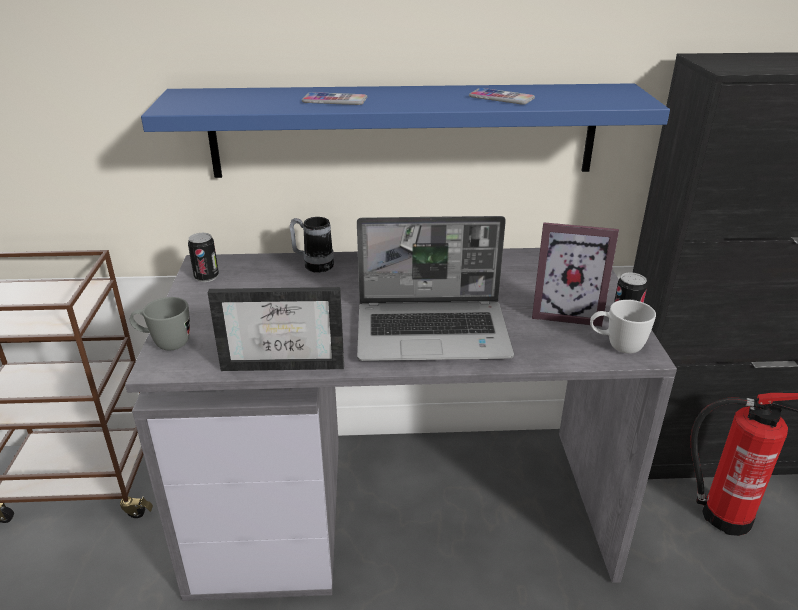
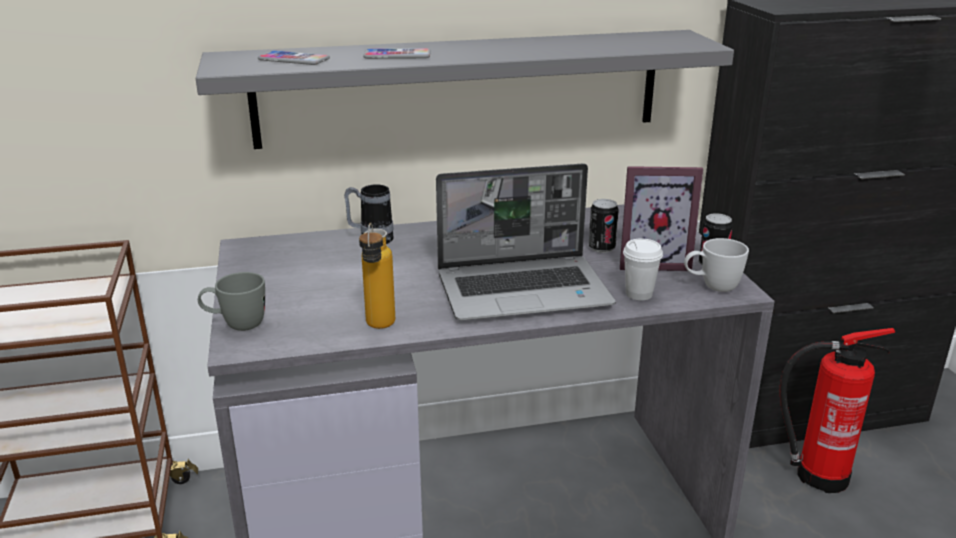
camera: 10 degrees left, 5 degrees down
blue shelf [141,83,670,178] -> grey shelf [196,30,734,149]
can [188,233,219,282] -> can moved to [589,199,619,253]
picture frame [208,287,344,371] -> bottle [359,223,395,329]
phone [469,88,535,105] -> phone moved to [258,50,330,65]
none -> white cup [623,239,663,301]

